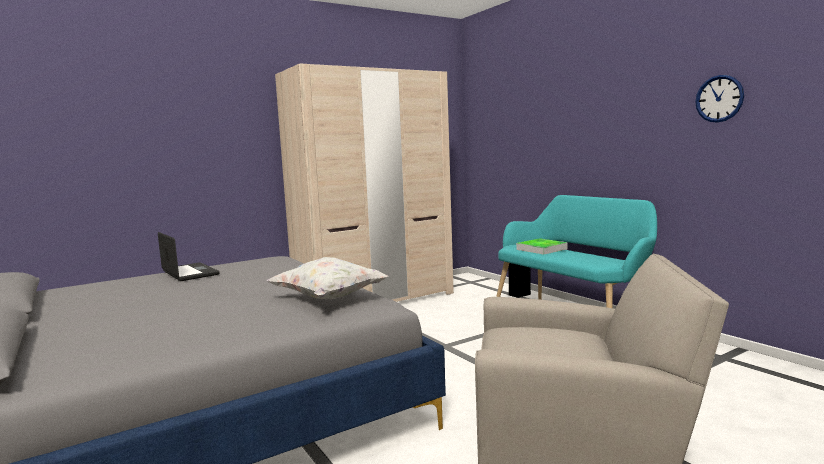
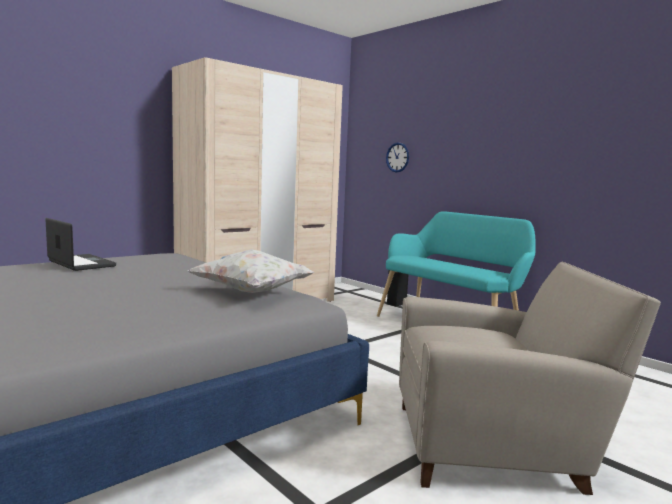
camera: 10 degrees left, 0 degrees up
tray [516,238,567,255] -> none
wall clock [695,75,744,123] -> wall clock moved to [386,142,409,173]

